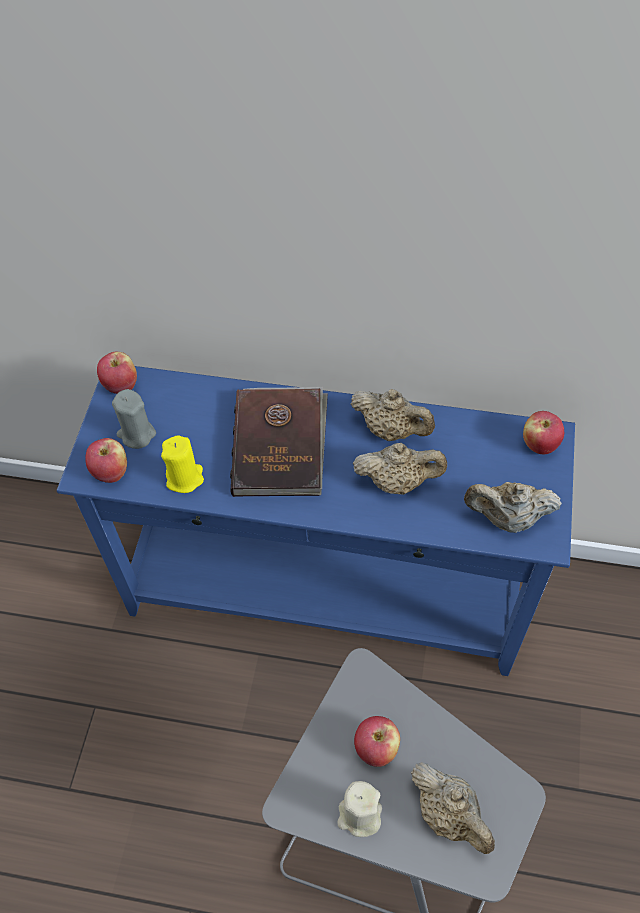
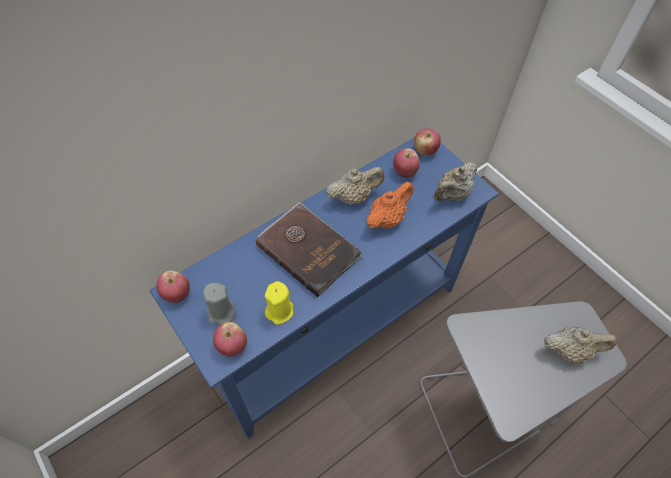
camera: 50 degrees left, 0 degrees up
beige candle [337,781,382,837] -> none
beige teapot [353,443,447,495] -> orange teapot [366,182,413,229]
apple [354,716,400,767] -> apple moved to [393,148,420,178]

